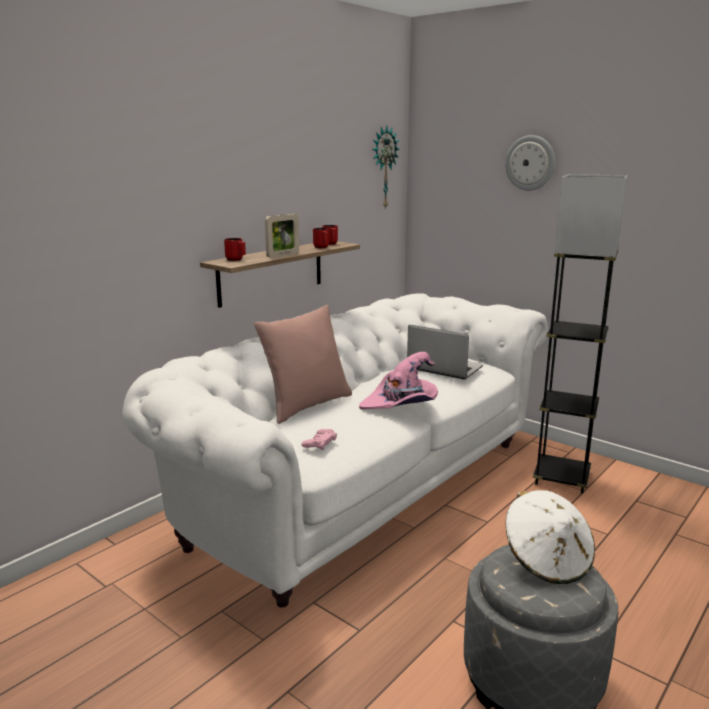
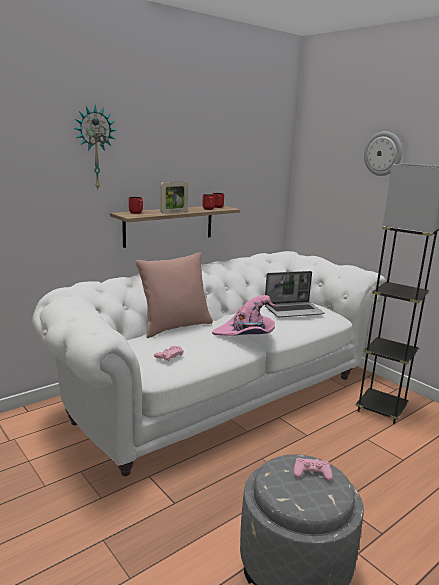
camera: 10 degrees right, 0 degrees up
wall clock [372,126,399,210] -> wall clock moved to [74,105,117,189]
laptop [407,325,483,379] -> laptop turned 120 degrees clockwise [264,271,324,317]
white hat [506,490,595,584] -> pink game controller [293,458,333,481]

